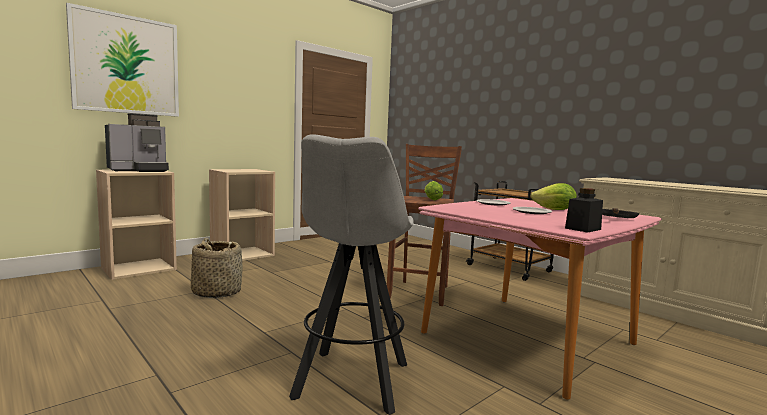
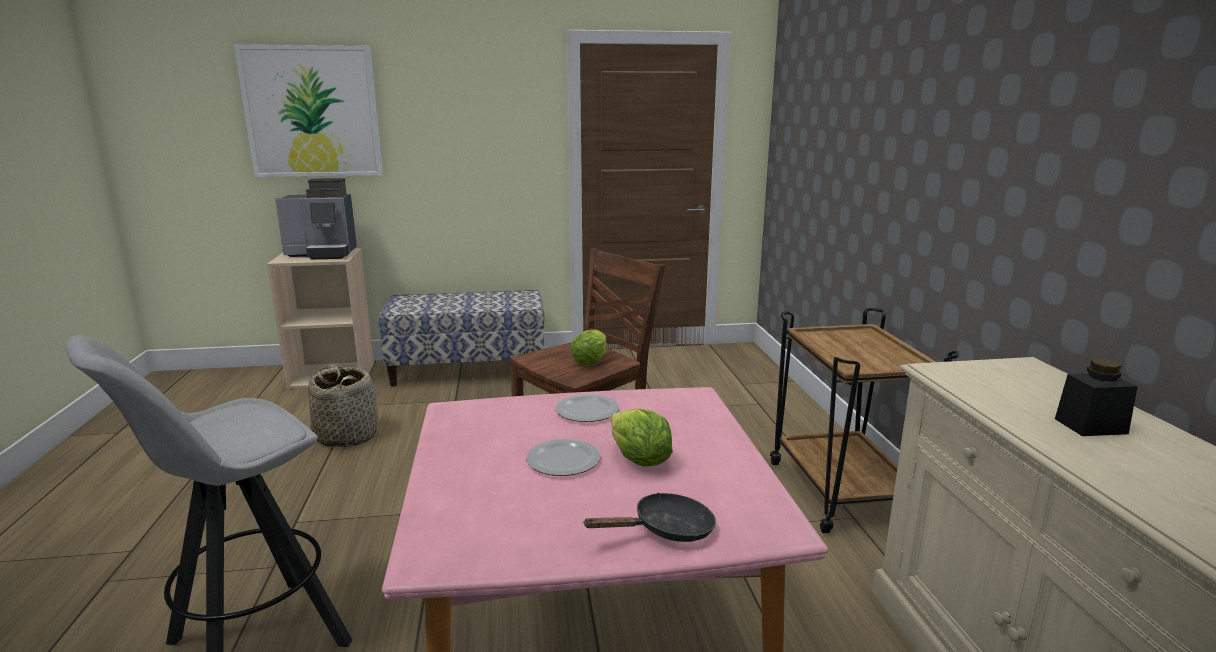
camera: 35 degrees right, 10 degrees up
beige bookcase [209,169,275,261] -> bench [379,290,544,387]
black jar [565,188,603,233] -> black jar moved to [1055,358,1138,436]

